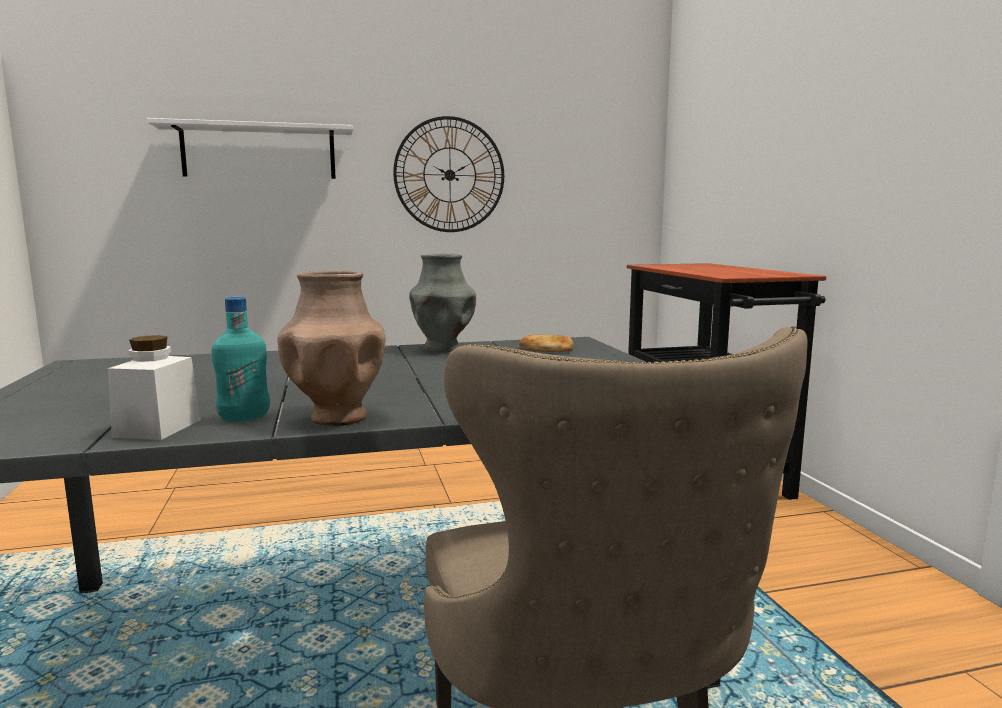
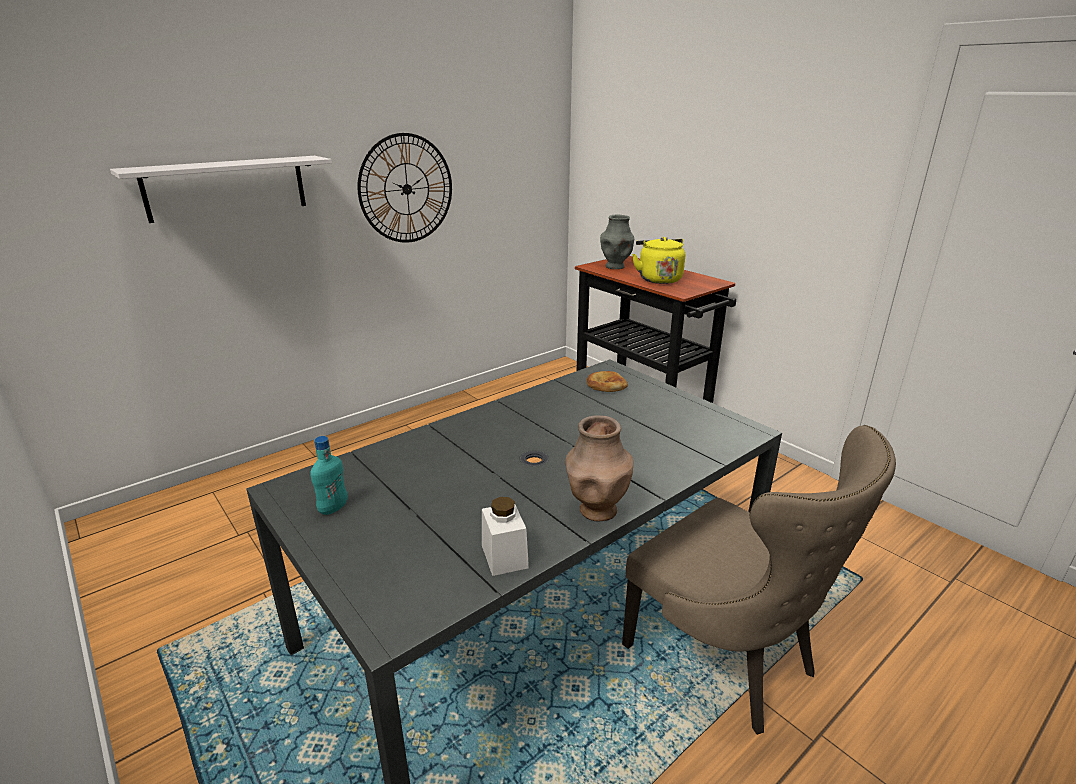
camera: 25 degrees left, 15 degrees up
turquoise bottle [212,297,270,422] -> turquoise bottle moved to [310,436,348,515]
grey vase [409,253,476,352] -> grey vase moved to [600,215,634,269]
none -> yellow kettle [632,237,685,284]

